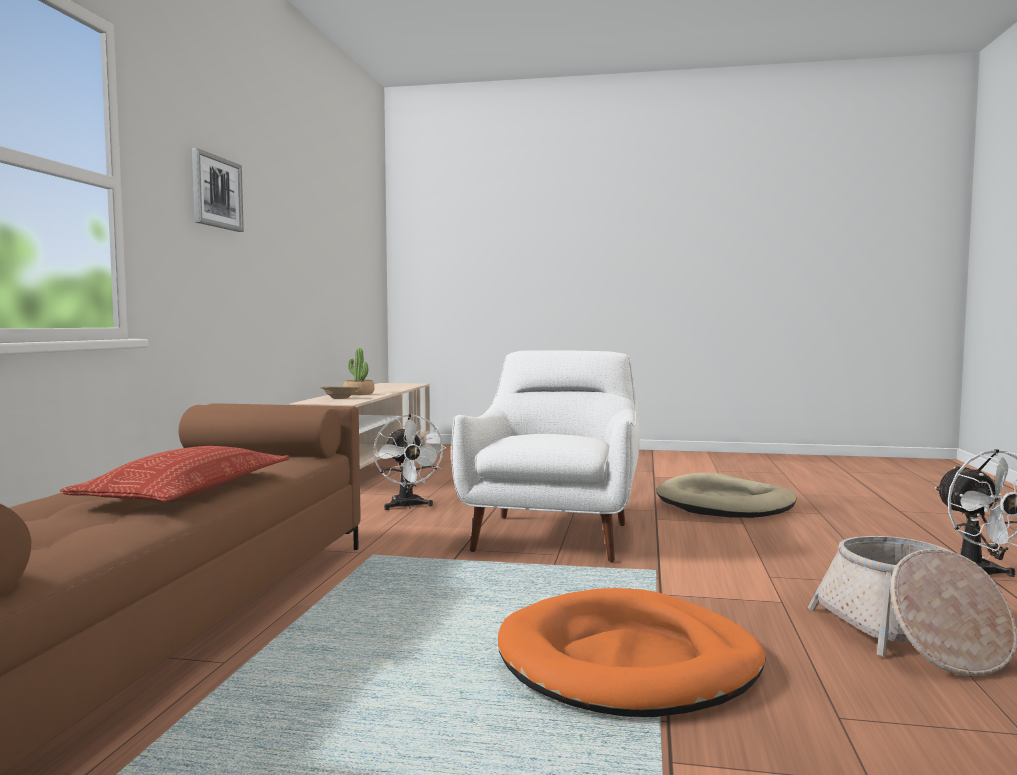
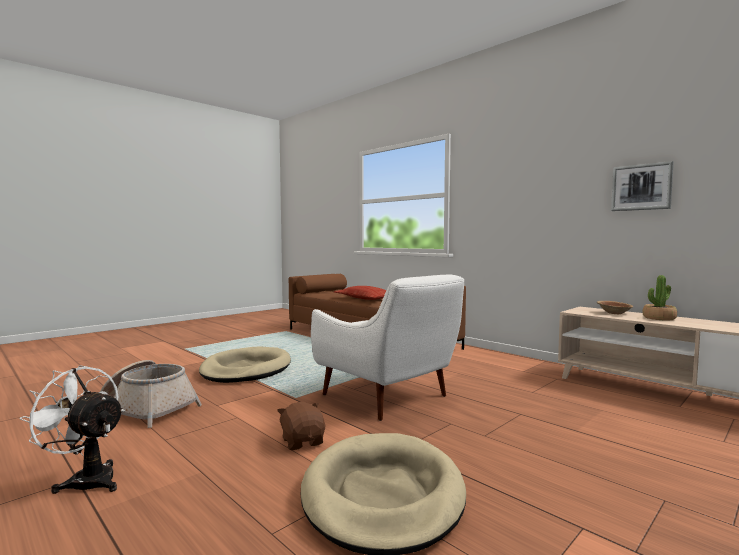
camera: 125 degrees right, 0 degrees up
picture [192,148,244,232] -> picture moved to [611,161,674,211]
white fan [373,414,446,510] -> none
orange dog bed [498,588,766,717] -> beige dog bed [199,346,291,383]
none -> brown plush toy [277,402,325,450]

